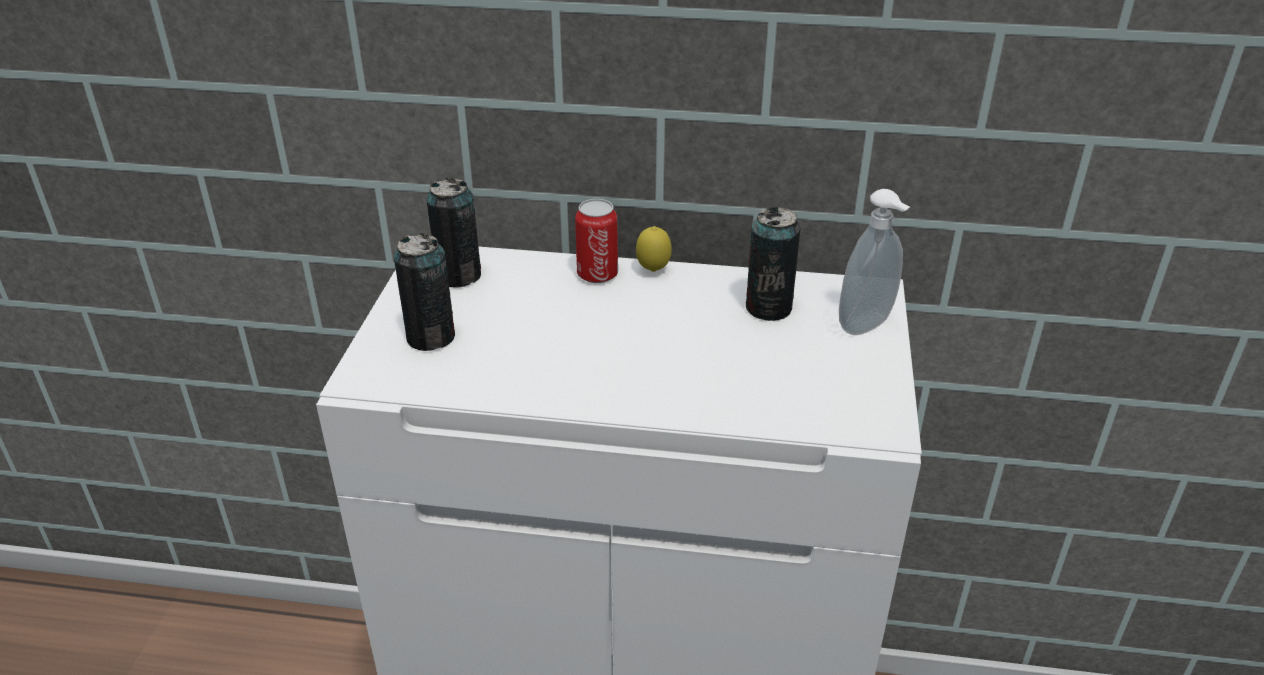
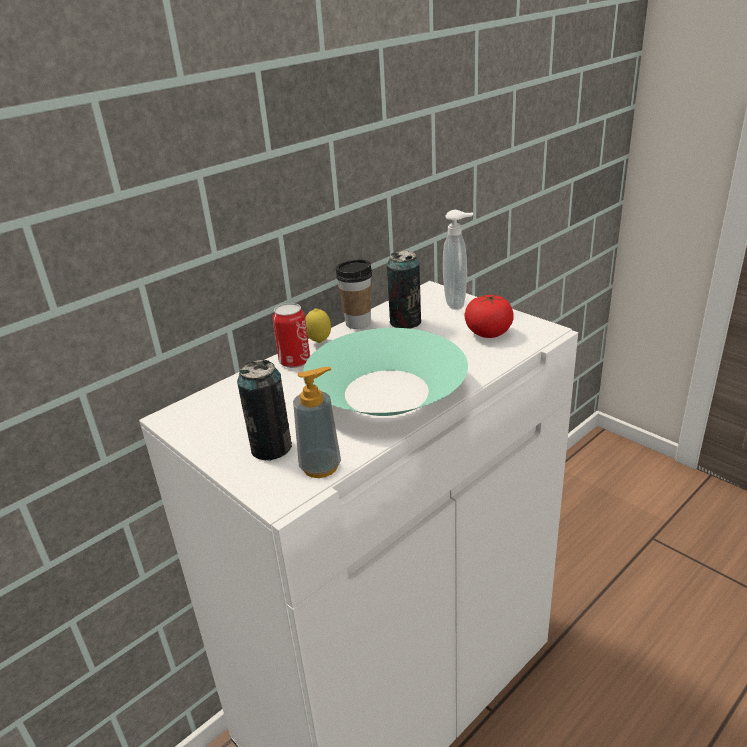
camera: 50 degrees left, 5 degrees down
can [427,178,481,288] -> none
none -> soap dispenser [293,367,341,478]
none -> turquoise bowl [303,328,468,416]
none -> cup [335,259,372,329]
none -> tomato [464,294,514,338]

